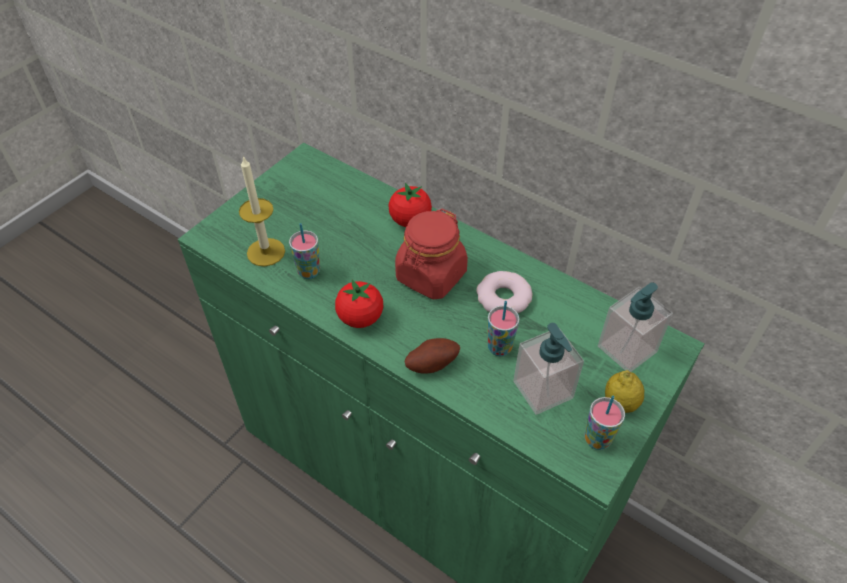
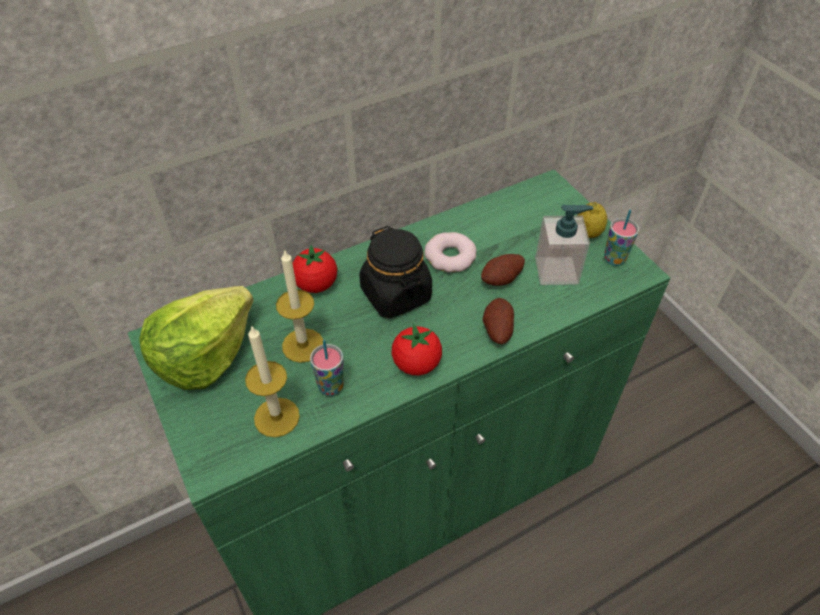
camera: 65 degrees left, 0 degrees up
red jar [395,208,468,299] -> black jar [360,226,432,318]
cup [487,301,520,356] -> potato [481,254,525,286]
soap dispenser [598,282,673,372] -> none
none -> lettuce [139,286,254,390]
none -> candle [276,249,323,363]

